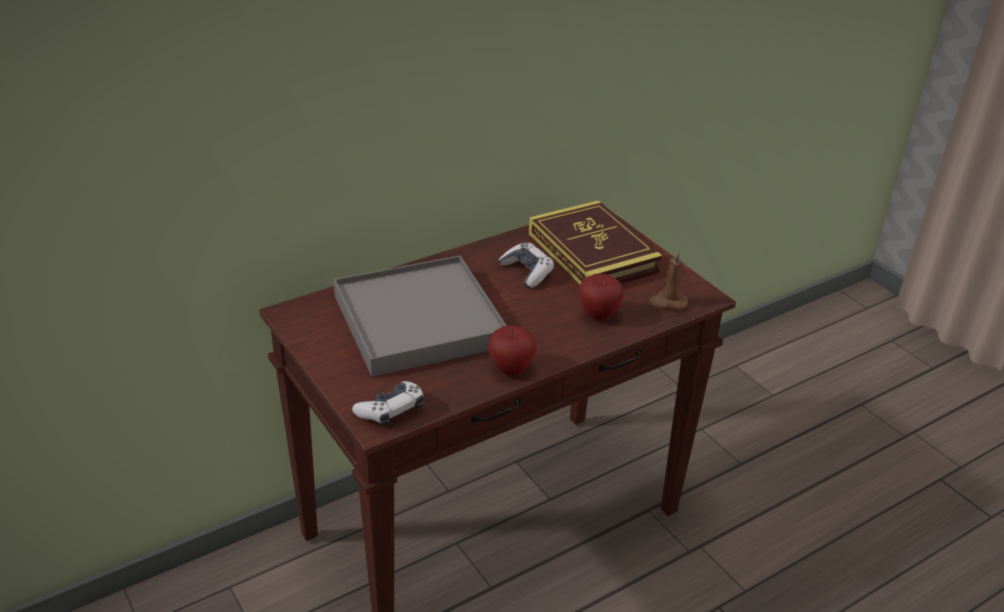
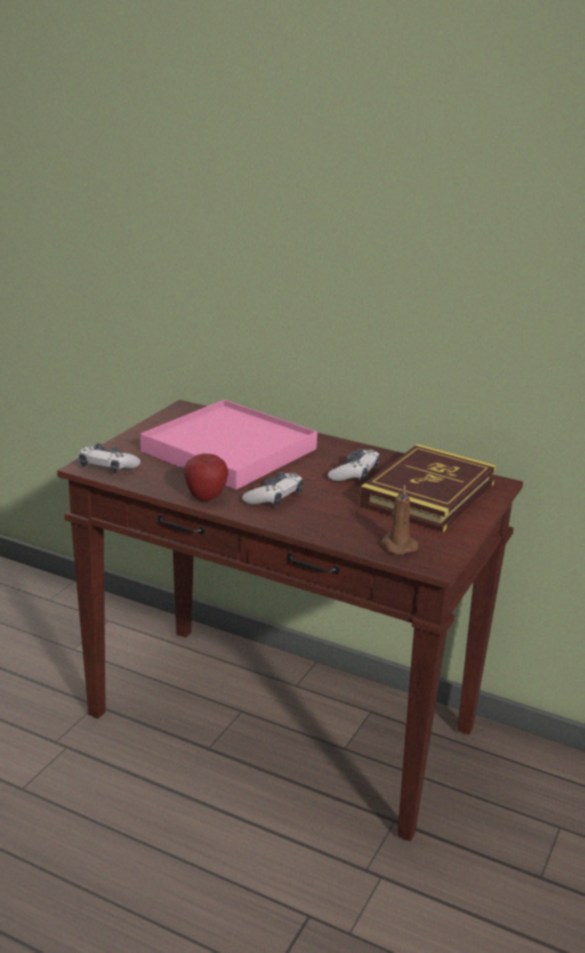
camera: 60 degrees right, 10 degrees down
grey tray [334,256,507,377] -> pink tray [140,400,317,490]
apple [579,274,624,320] -> none
none -> game controller [242,472,303,506]

